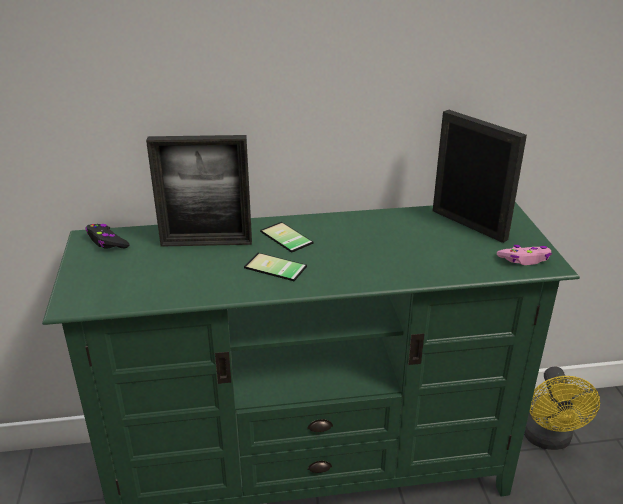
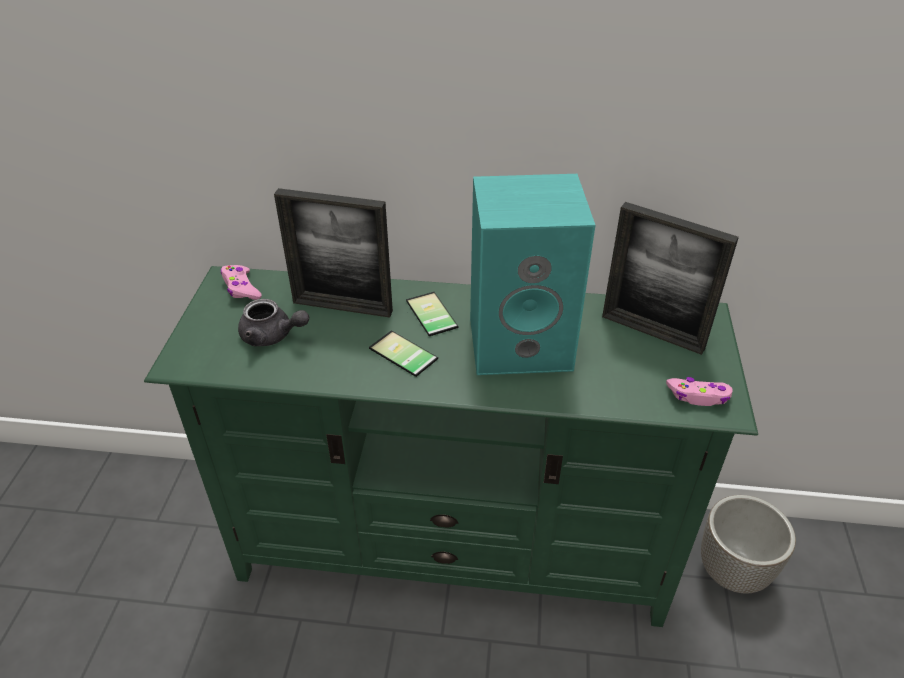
camera: 15 degrees right, 10 degrees up
black game controller [86,224,130,249] -> pink game controller [221,265,261,300]
picture frame [433,110,527,243] -> picture frame turned 150 degrees clockwise [602,202,739,355]
yellow fan [524,367,600,450] -> planter [701,495,796,594]
none -> grey teapot [238,299,309,346]
none -> turquoise speaker [470,174,595,375]

